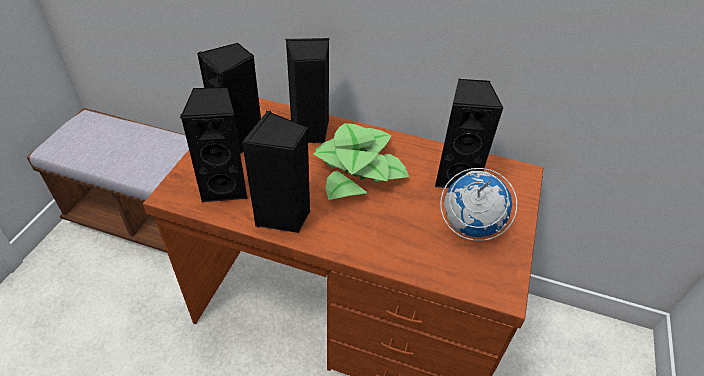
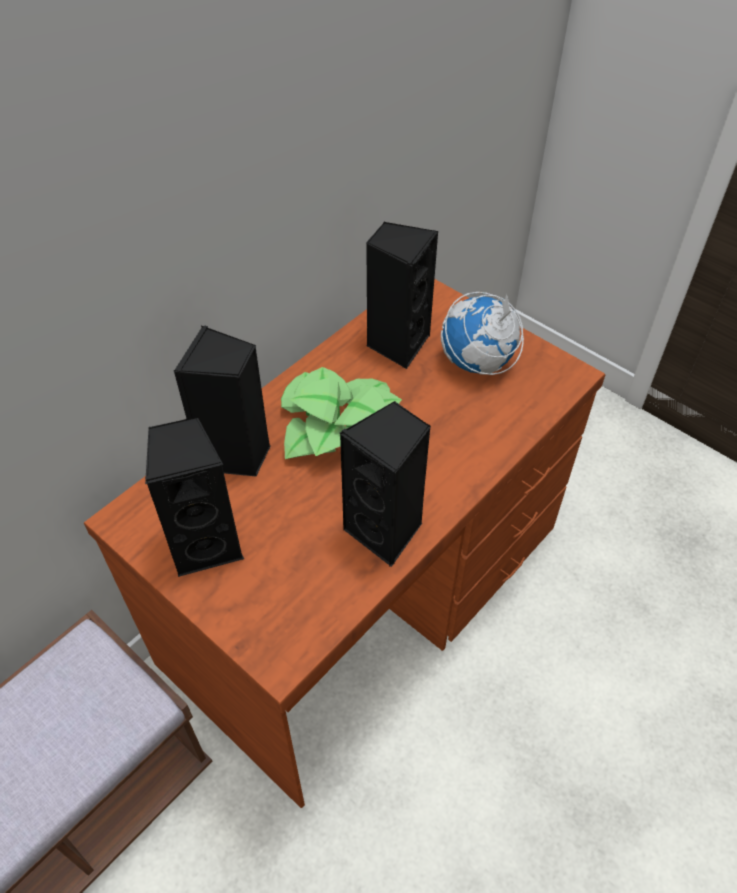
camera: 65 degrees left, 5 degrees up
black speaker [180,87,248,202] -> none

